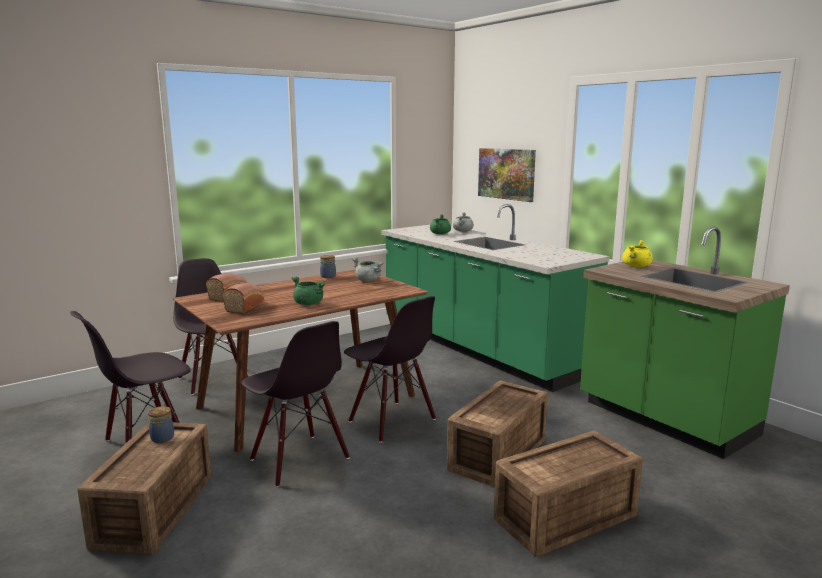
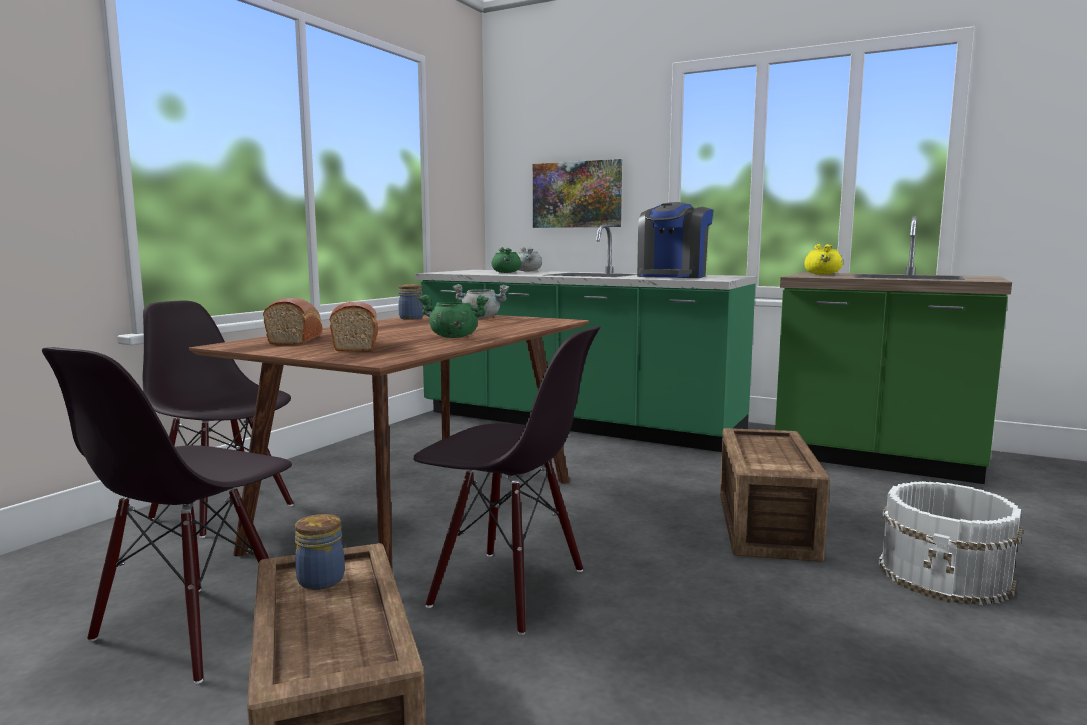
camera: 25 degrees left, 5 degrees down
black chair [344,296,436,443] -> none
crate [494,431,643,557] -> white bucket [879,481,1023,605]
none -> coffee machine [637,202,713,278]

